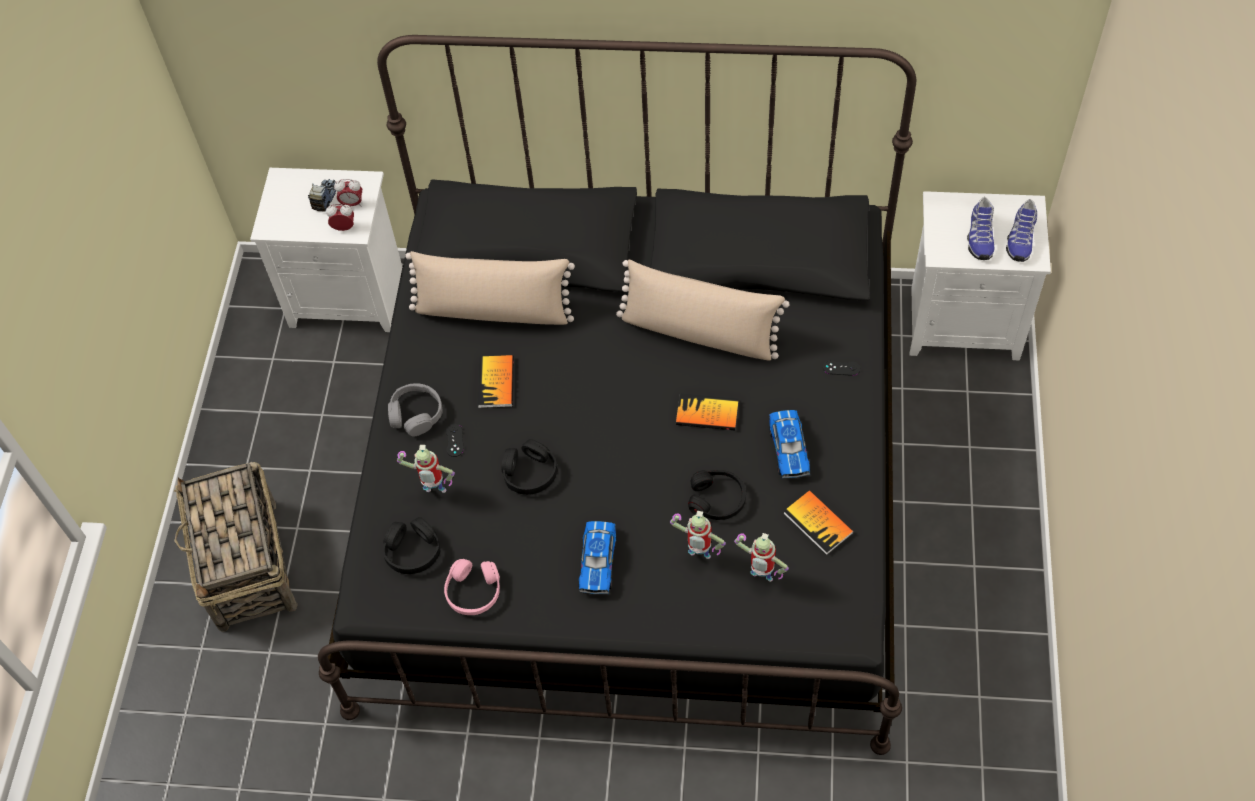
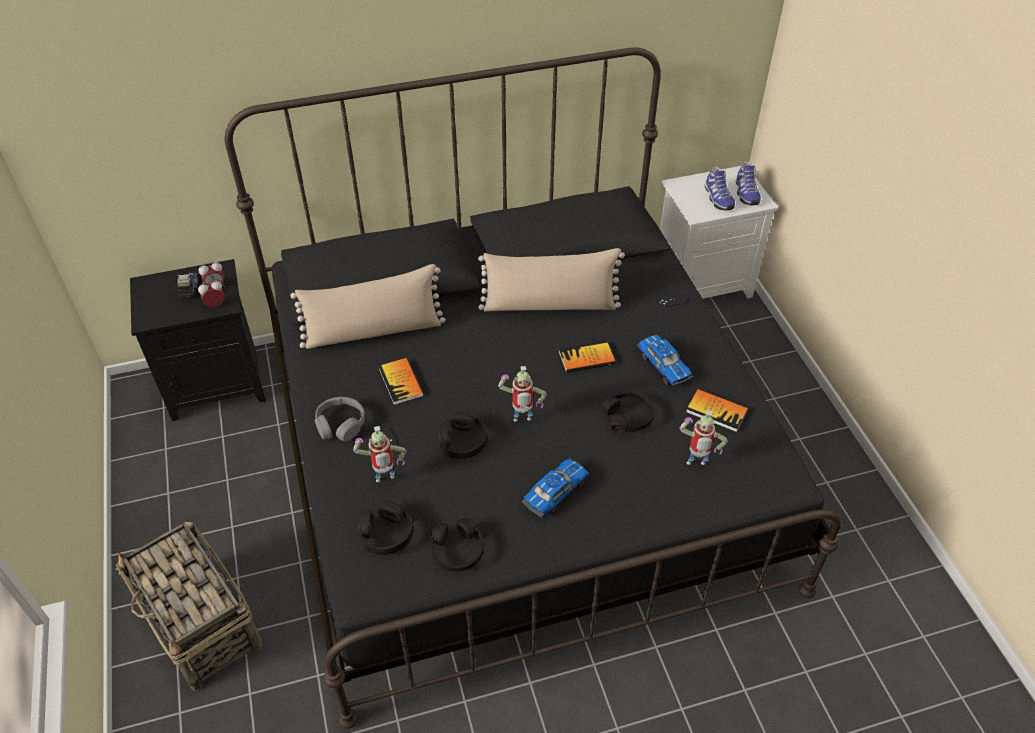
camera: 25 degrees left, 10 degrees down
white nightstand [250,168,402,332] -> black nightstand [130,259,266,421]
pink headphones [444,559,500,615] -> black headphones [430,518,484,572]
toy car [579,521,616,595] -> toy car turned 120 degrees counterclockwise [522,458,589,518]
toy robot [670,511,726,559] -> toy robot moved to [498,366,547,422]

